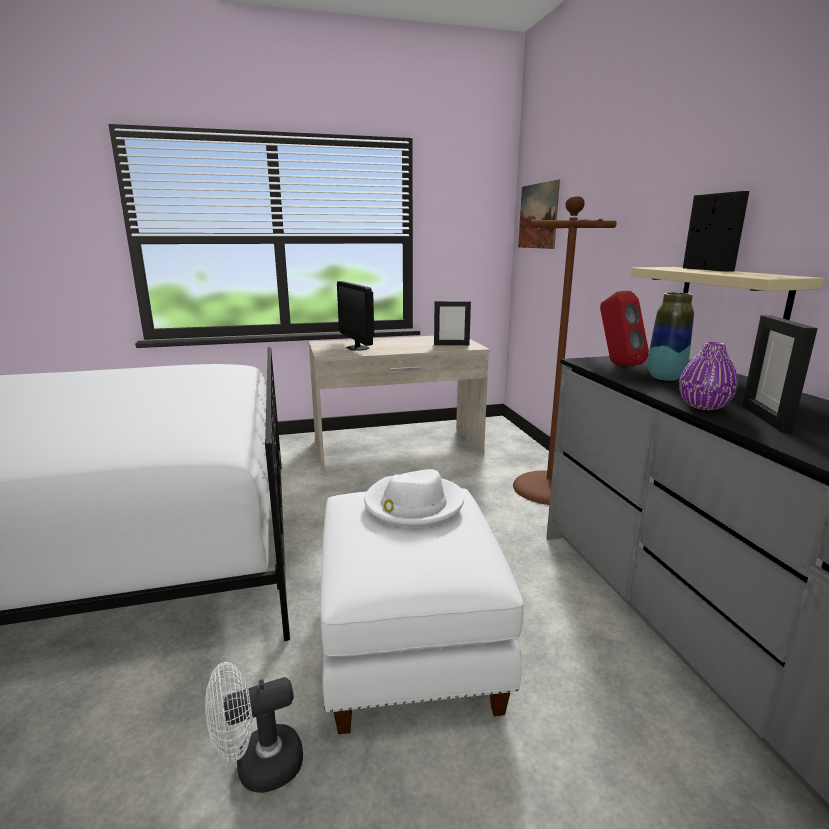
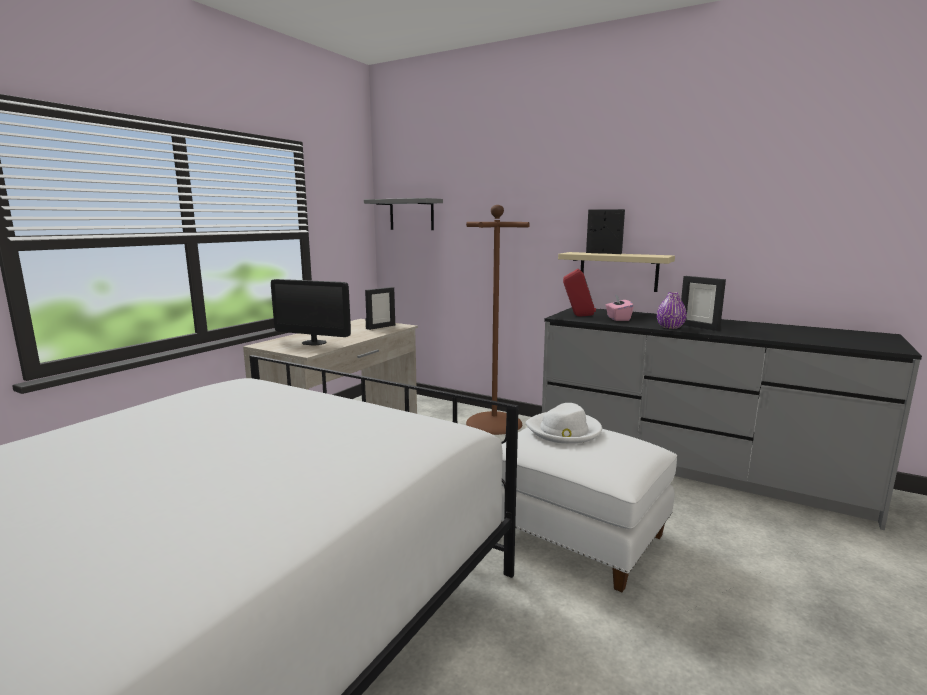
camera: 45 degrees left, 5 degrees down
white fan [205,662,303,793] -> none
picture [518,179,560,249] -> grey shelf [364,198,443,230]
vase [647,292,694,381] -> pink tissue box [606,295,634,321]

